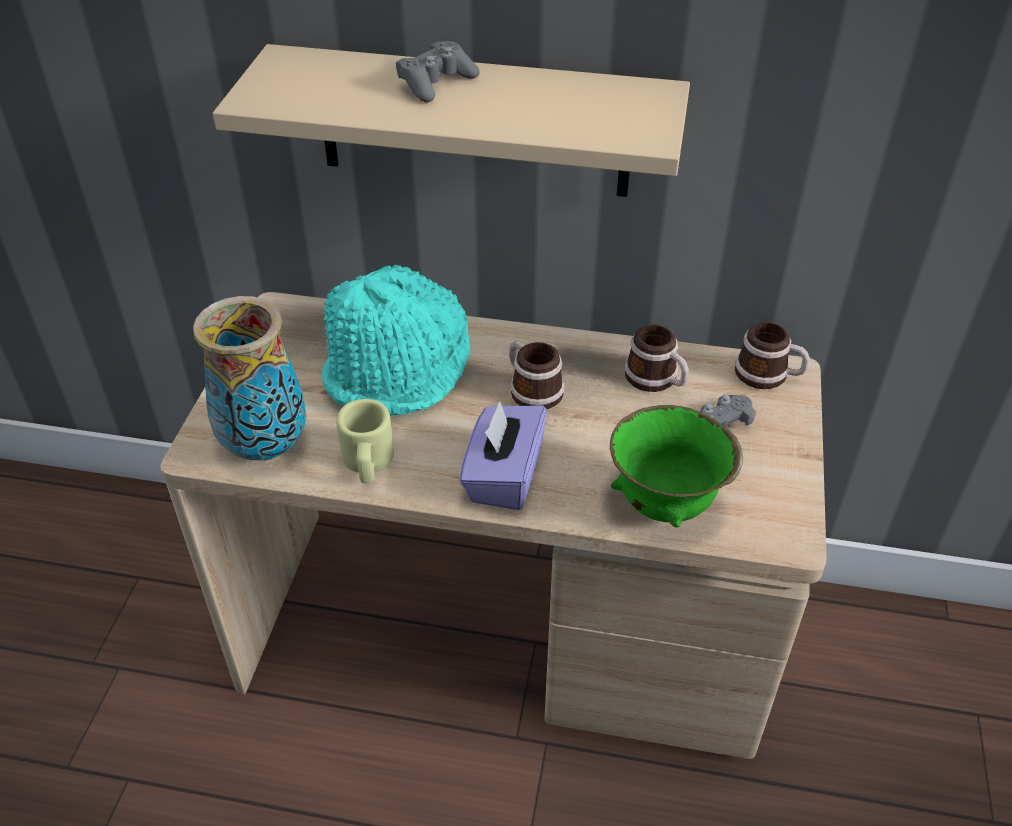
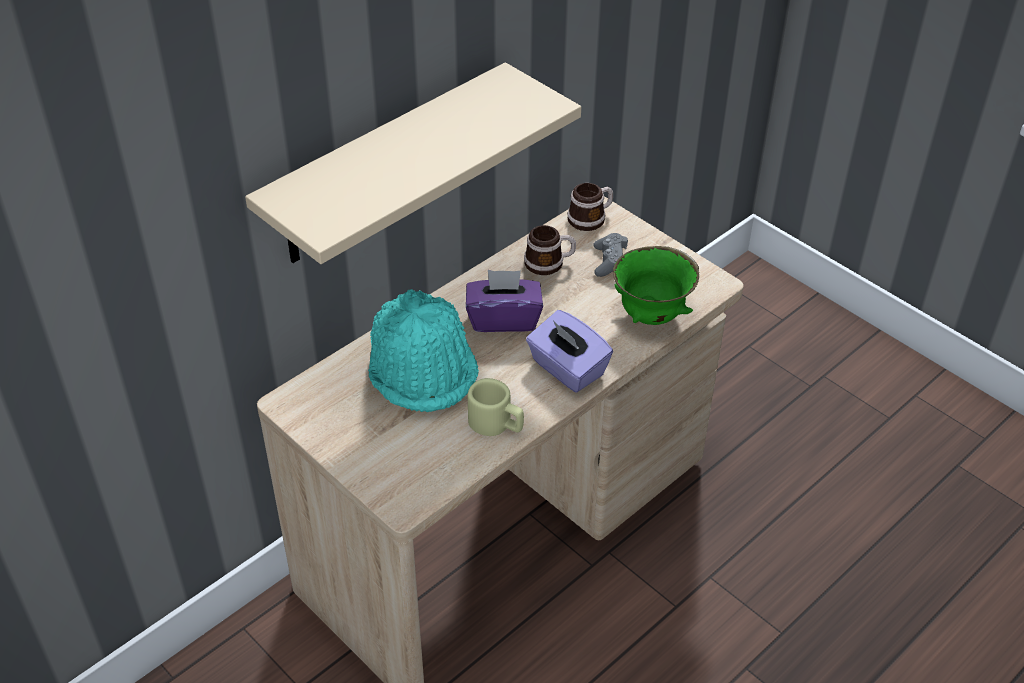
camera: 55 degrees left, 0 degrees up
vase [193,296,306,460] -> none
grey game controller [396,41,480,102] -> none
mug [509,341,565,409] -> purple tissue box [466,270,543,332]

